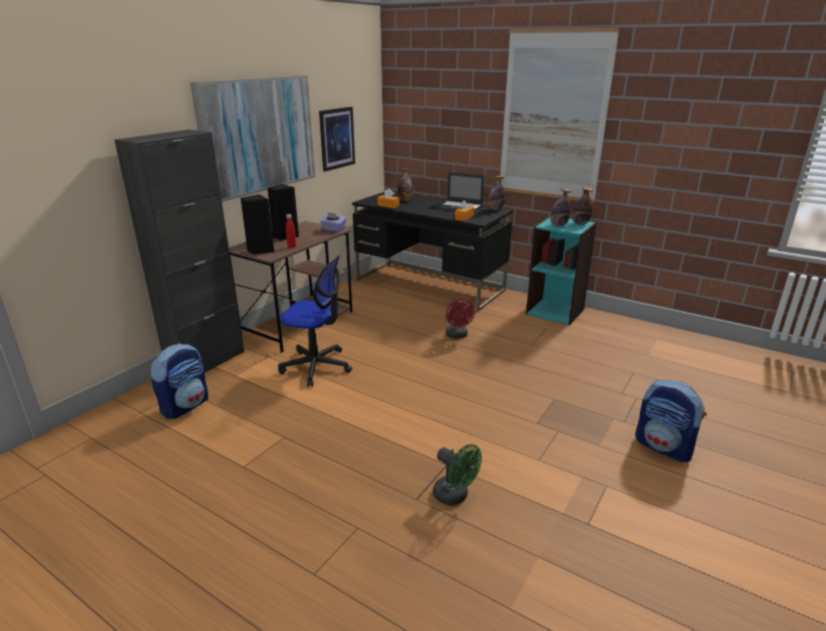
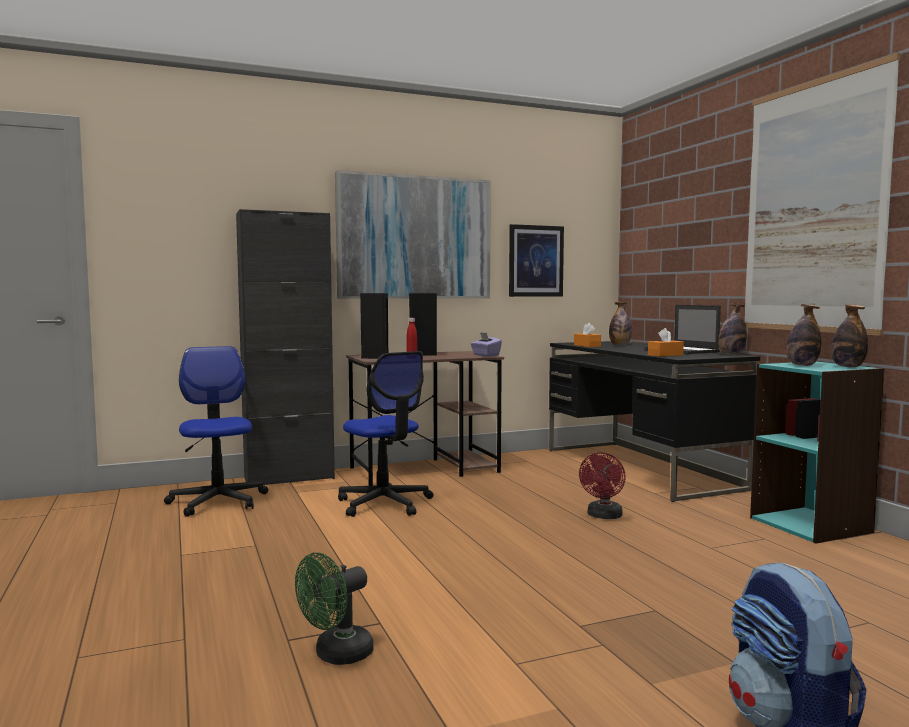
camera: 35 degrees right, 20 degrees down
backpack [150,343,208,419] -> office chair [164,346,268,517]
green fan [433,444,482,505] -> green fan turned 60 degrees clockwise [295,553,373,665]

